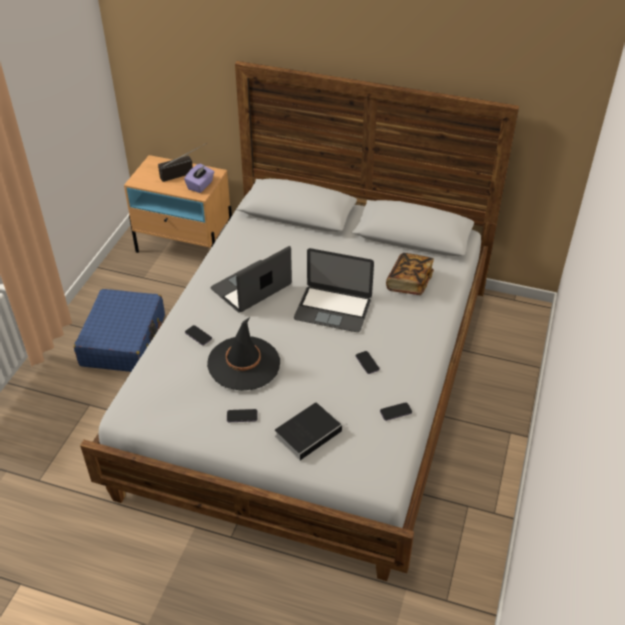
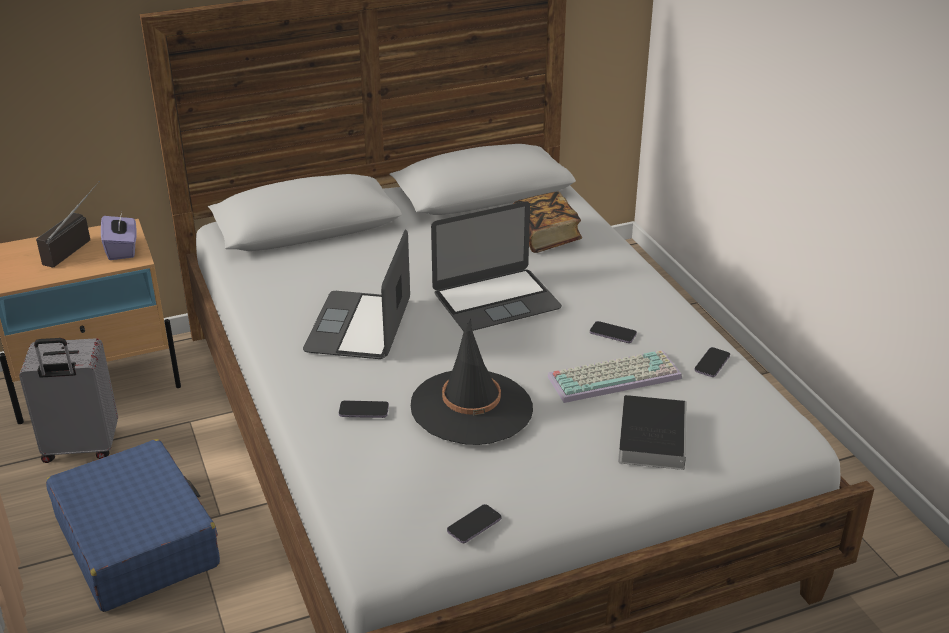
camera: 40 degrees left, 10 degrees down
phone [227,409,257,422] -> phone moved to [447,504,501,543]
none -> grey suitcase [19,338,118,463]
none -> keyboard [547,350,682,403]

